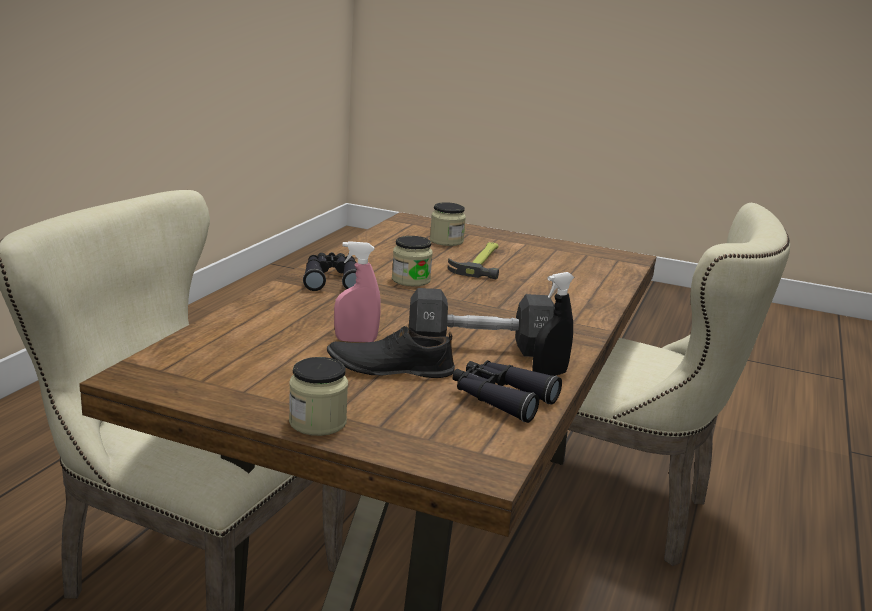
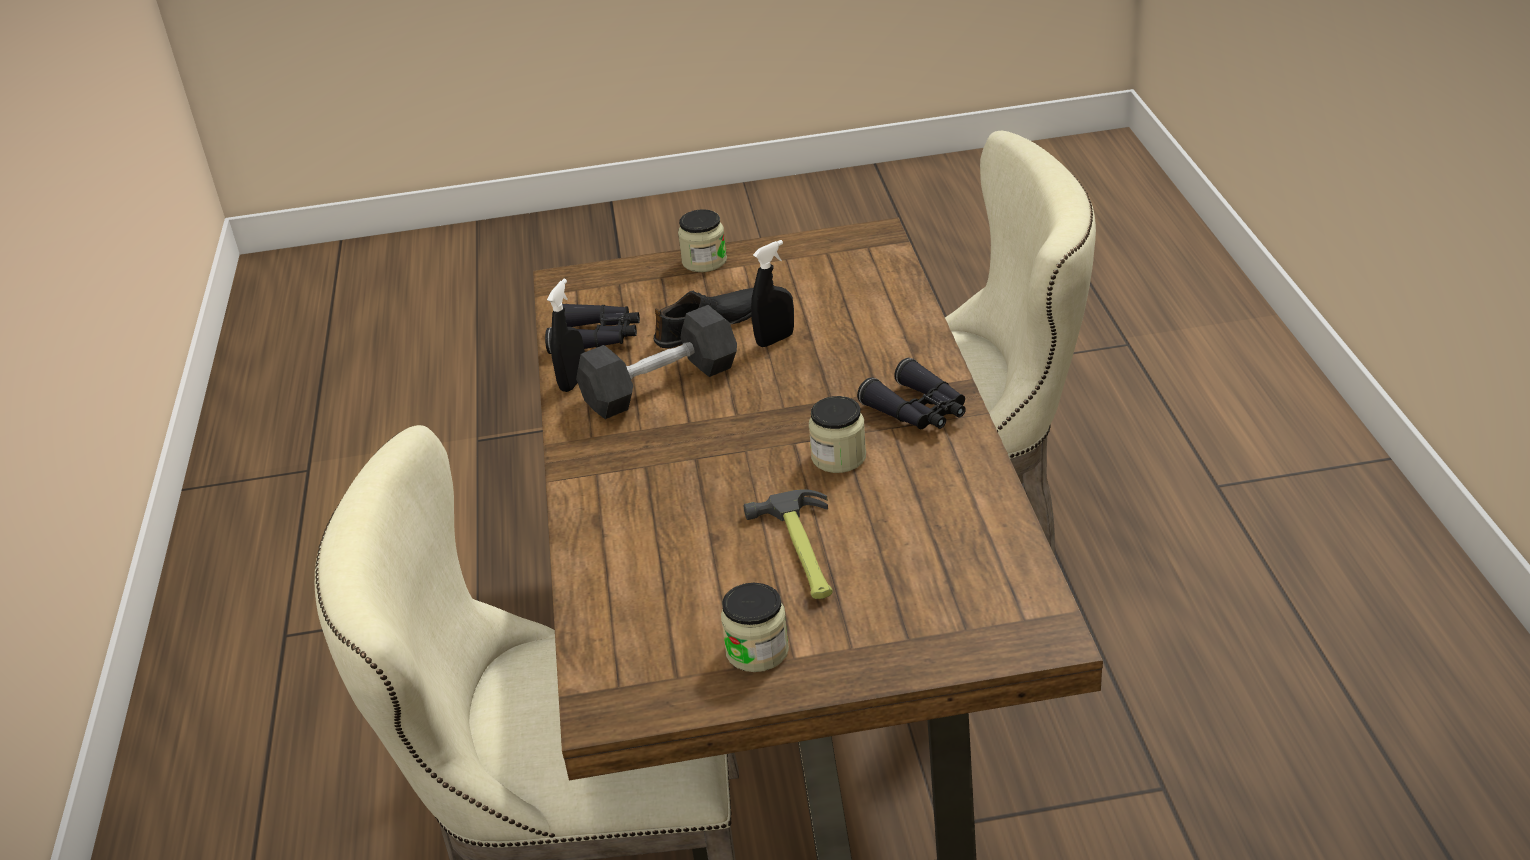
camera: 155 degrees right, 15 degrees up
pink spray bottle [334,241,381,342] -> black spray bottle [751,240,794,347]
jar [430,202,466,246] -> jar moved to [721,583,789,672]

